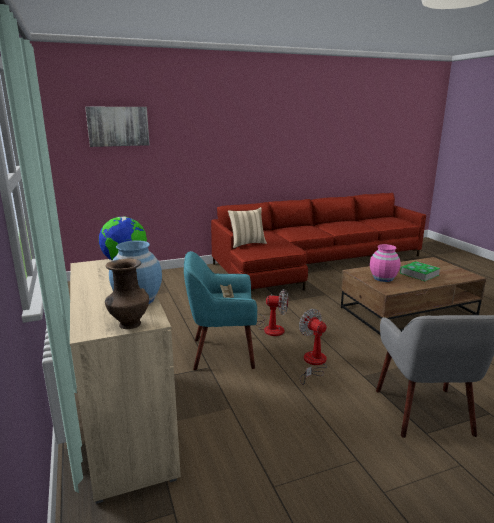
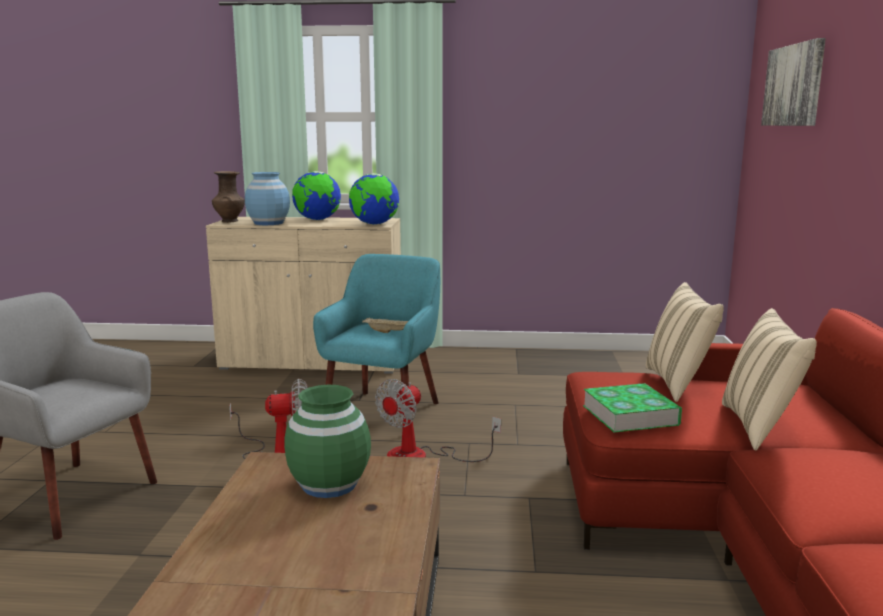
camera: 115 degrees right, 5 degrees down
pink vase [370,244,401,282] -> green vase [285,385,371,498]
book [400,261,441,281] -> book moved to [583,383,682,432]
none -> globe [292,171,341,220]
none -> beige pillow [722,308,817,450]

